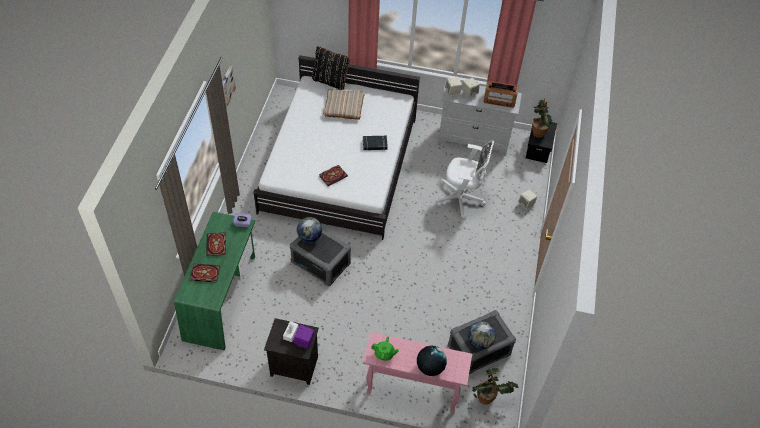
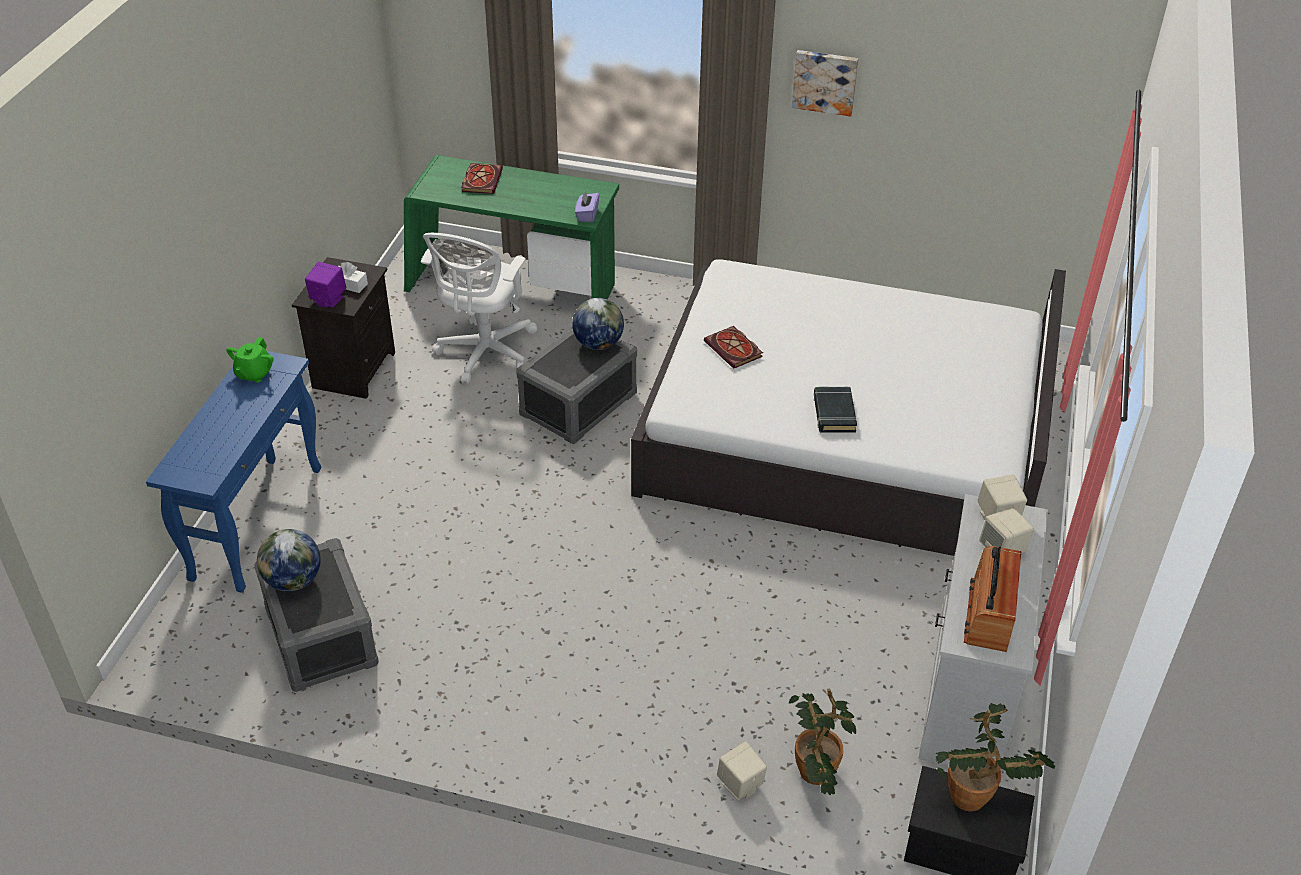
camera: 95 degrees right, 10 degrees down
book [206,232,226,256] -> none
black pillow [312,46,350,90] -> none
beige pillow [323,89,364,120] -> none
pink console table [363,332,472,413] -> blue console table [146,351,321,593]
globe [417,346,447,376] -> none
white office chair [436,141,494,219] -> white office chair moved to [421,233,537,384]
potted plant [472,367,518,405] -> potted plant moved to [789,689,856,795]

